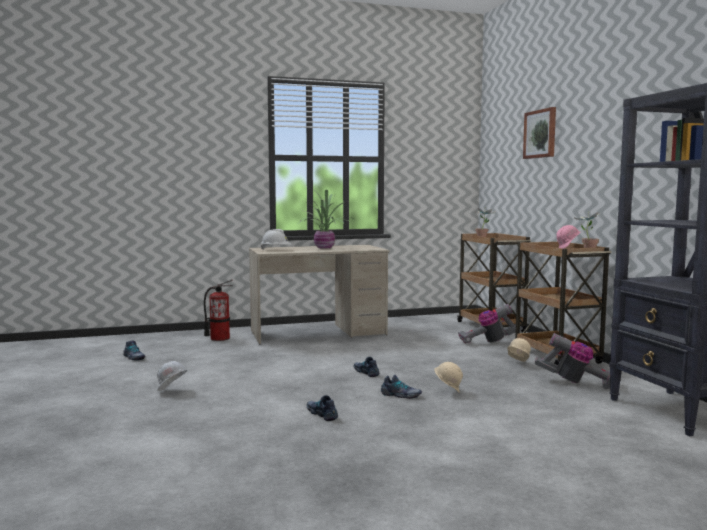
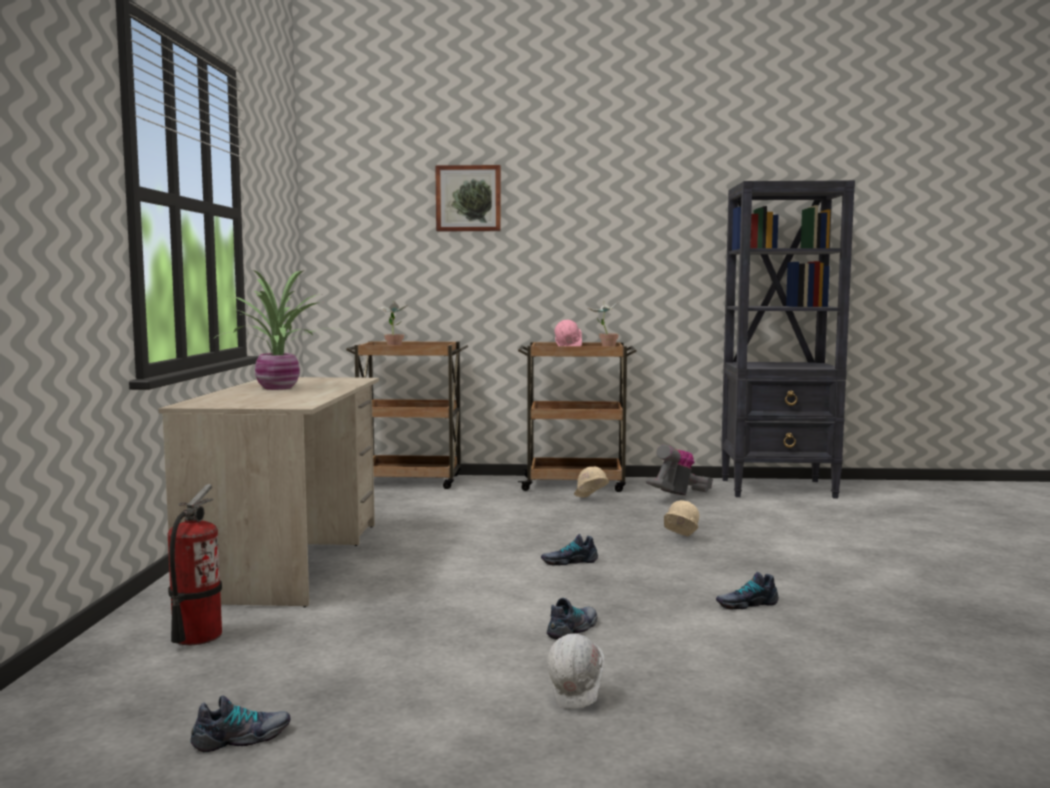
camera: 70 degrees left, 0 degrees up
white hard hat [261,229,291,250] -> none
shoe [381,375,422,399] -> shoe moved to [547,598,597,640]
vacuum cleaner [458,304,523,344] -> none

